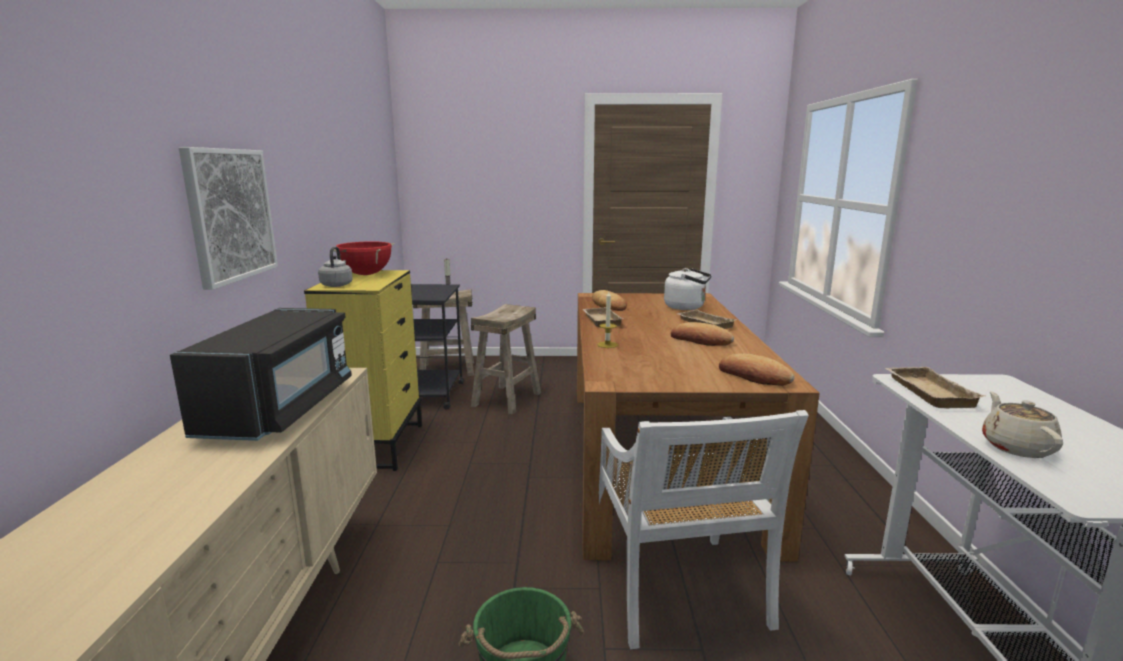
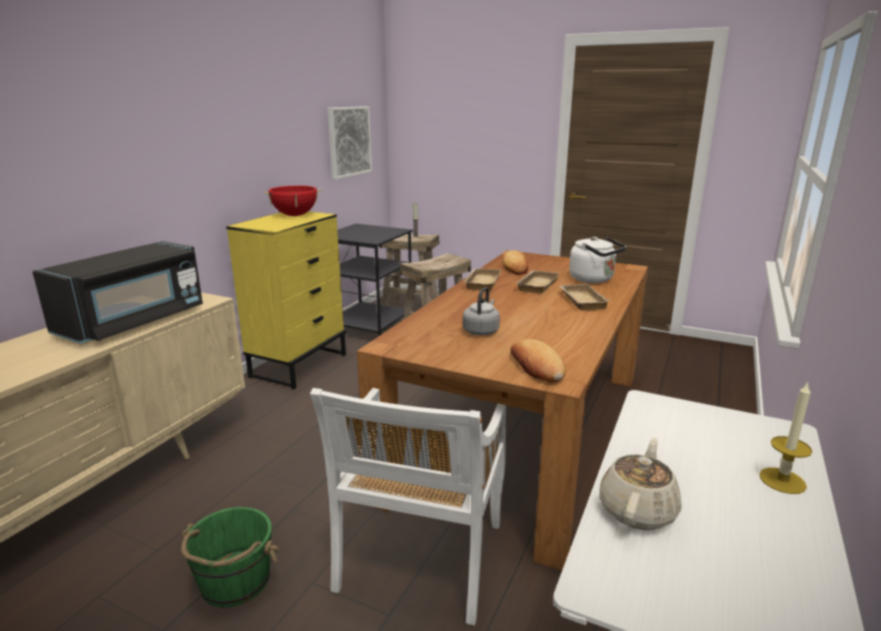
camera: 25 degrees right, 5 degrees up
picture [179,147,278,290] -> picture moved to [327,106,372,180]
grey kettle [318,246,353,287] -> grey kettle moved to [463,287,500,335]
candle [597,292,618,348] -> candle moved to [759,381,812,494]
bread [671,322,734,346] -> none
beige tray [885,367,985,408] -> beige tray moved to [515,270,559,294]

